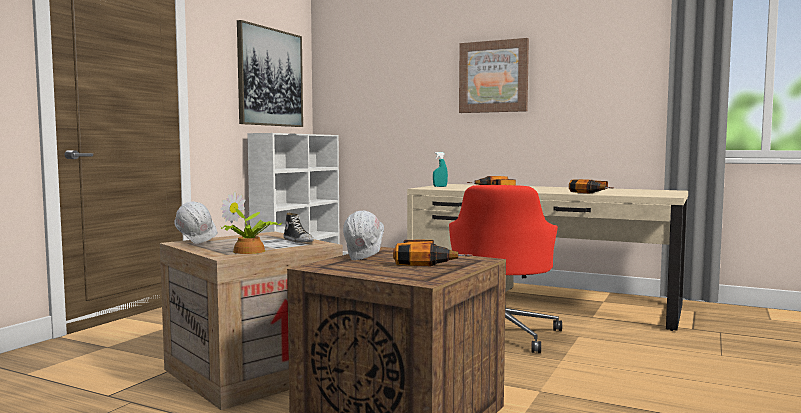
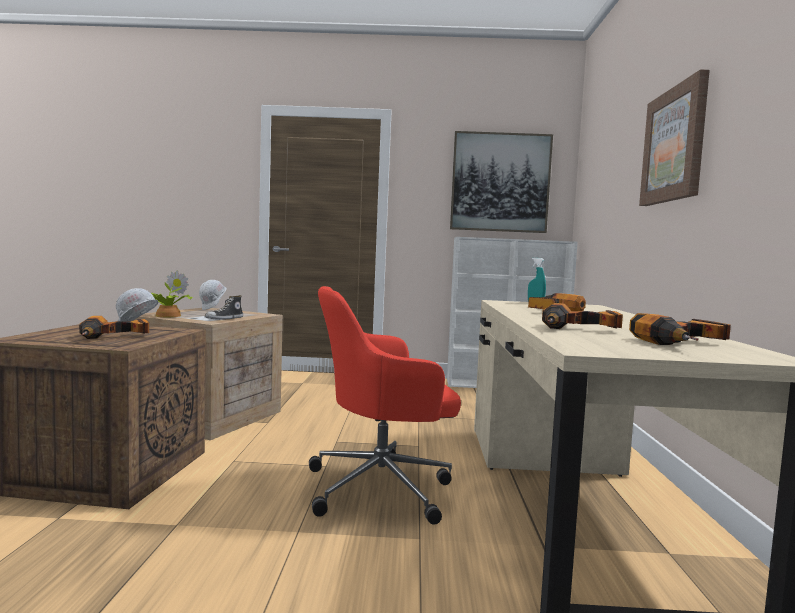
camera: 65 degrees right, 0 degrees up
none -> power drill [629,313,731,345]

